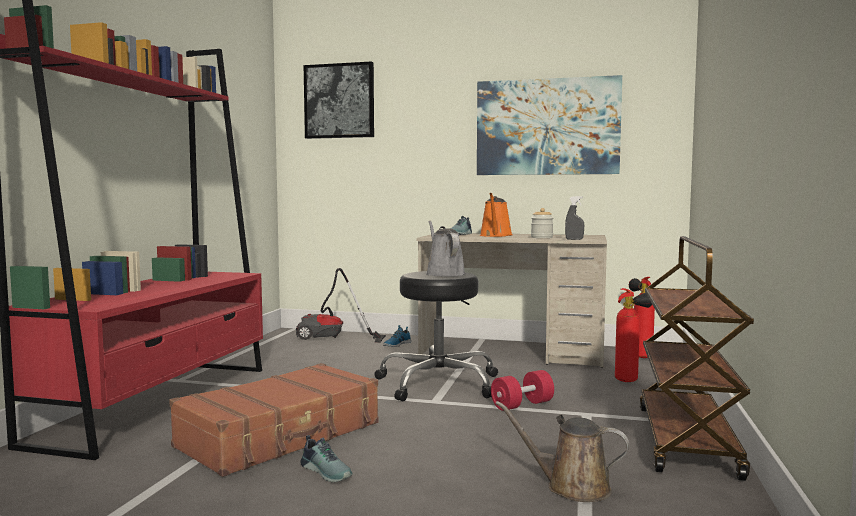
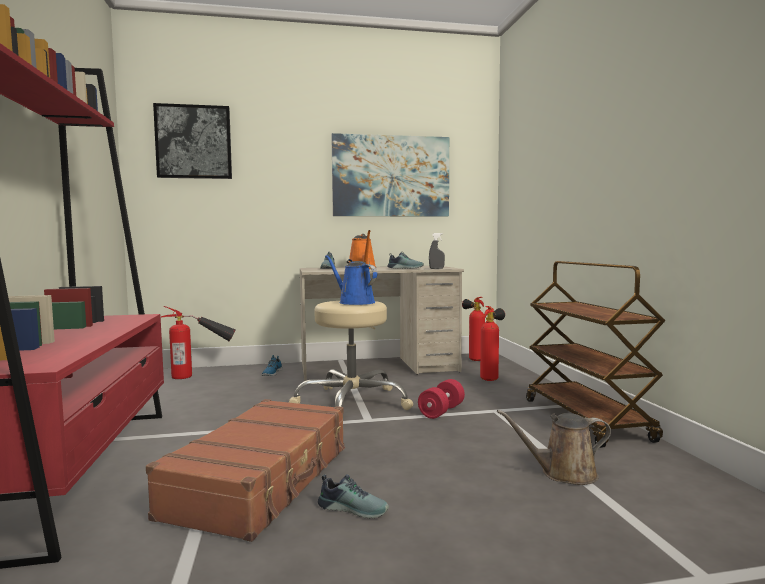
camera: 25 degrees left, 0 degrees up
vacuum cleaner [296,268,386,343] -> fire extinguisher [161,306,236,379]
black stool [374,271,498,401] -> beige stool [289,301,413,410]
grey watering can [426,221,466,277] -> blue watering can [325,255,377,305]
jar [531,208,553,238] -> shoe [387,251,424,269]

